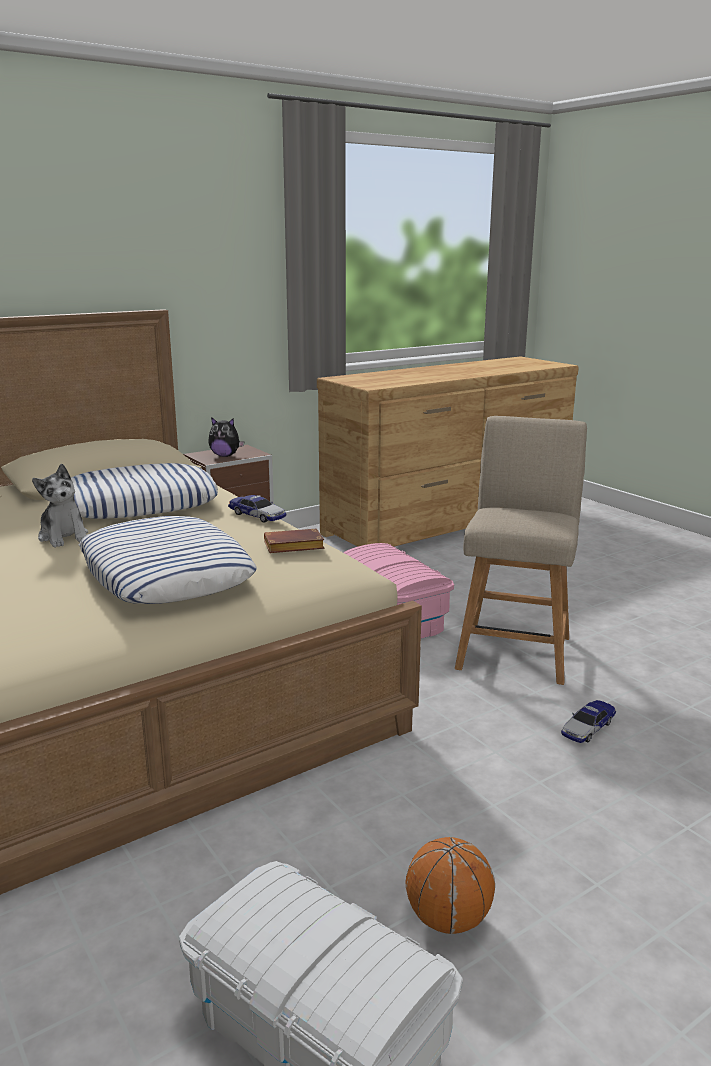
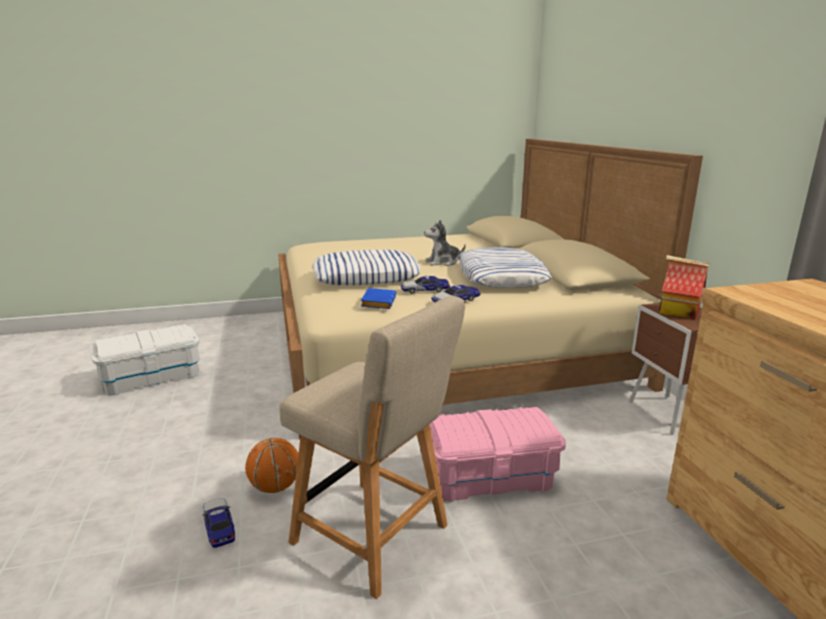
camera: 110 degrees right, 0 degrees up
plush toy [208,417,244,457] -> toy house [659,255,710,320]
brown book [264,529,325,553] -> blue book [361,288,397,309]
basketball [406,837,495,934] -> basketball moved to [245,438,298,493]
none -> toy car [401,276,450,294]

